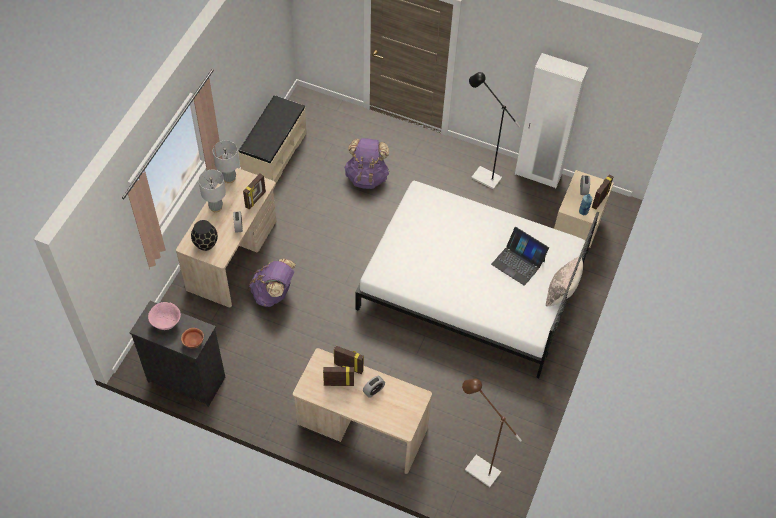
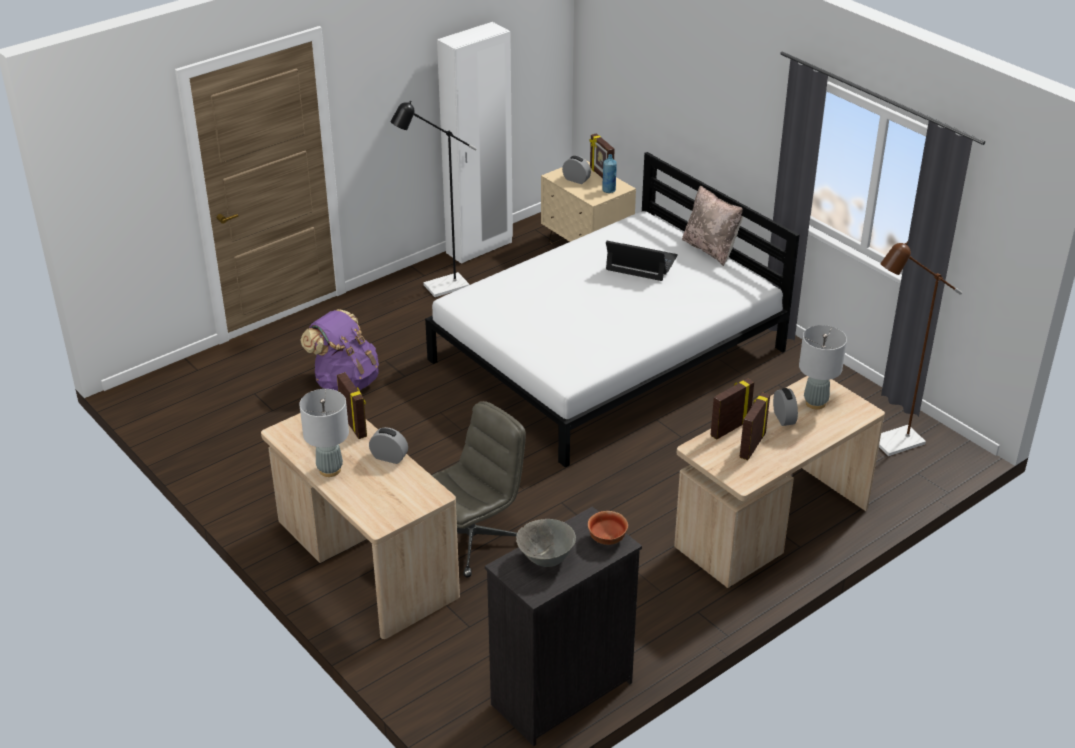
camera: 60 degrees left, 20 degrees down
pink bowl [148,302,181,330] -> grey bowl [516,519,576,567]
black vase [191,220,218,251] -> none
grey table lamp [213,140,239,183] -> grey table lamp moved to [799,325,847,409]
beige bench [238,95,307,183] -> none
purple backpack [249,259,296,307] -> grey office chair [432,401,526,578]
laptop [491,227,549,286] -> laptop turned 135 degrees counterclockwise [606,241,678,281]

